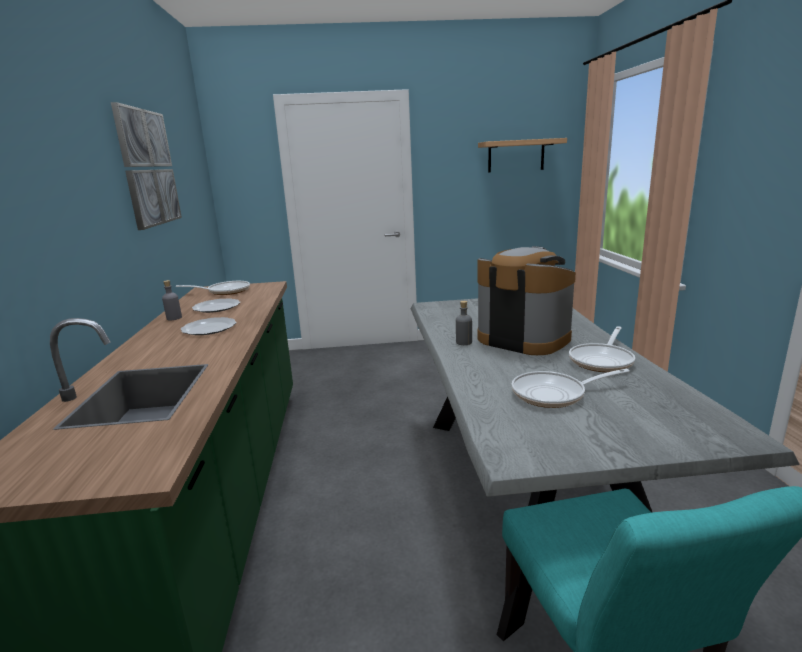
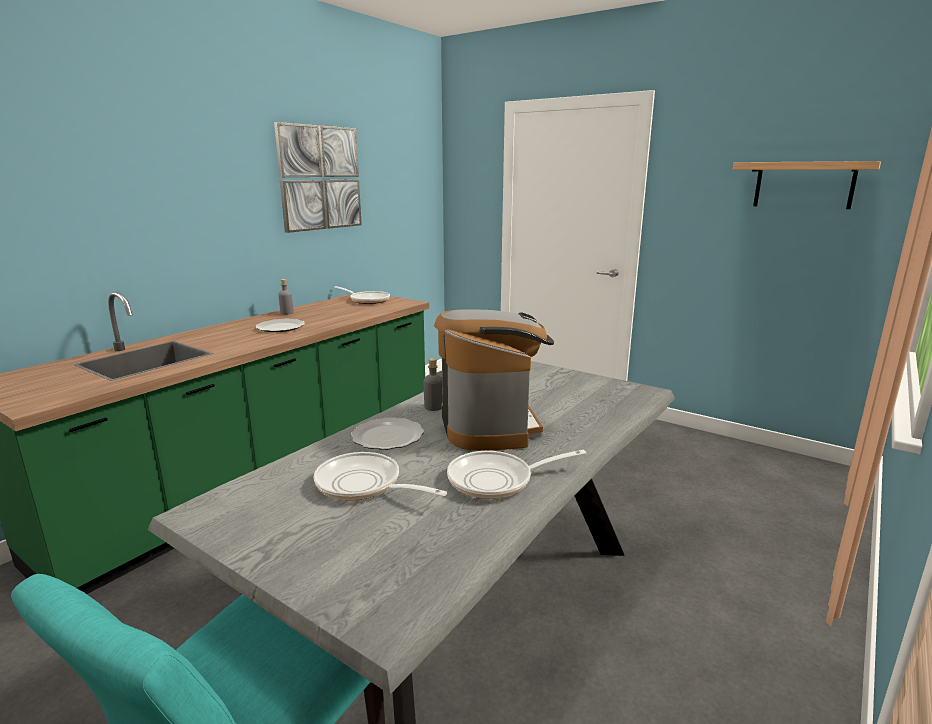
camera: 40 degrees right, 0 degrees up
plate [192,298,240,313] -> plate moved to [351,417,424,450]

